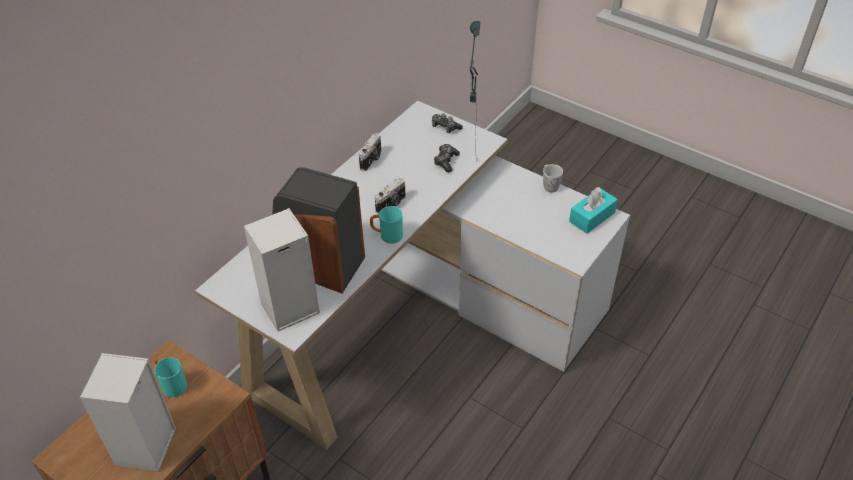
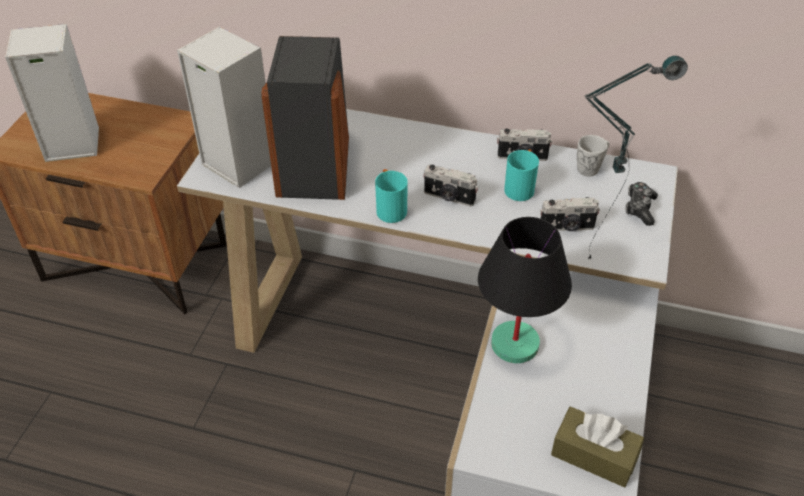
camera: 70 degrees right, 0 degrees up
turquoise mug [155,357,187,397] -> turquoise mug moved to [504,149,539,201]
game controller [434,144,460,172] -> camera [540,197,600,231]
white mug [543,164,563,193] -> white mug moved to [577,135,609,177]
turquoise tissue box [569,187,618,234] -> brown tissue box [551,406,644,488]
none -> black table lamp [478,217,572,363]

